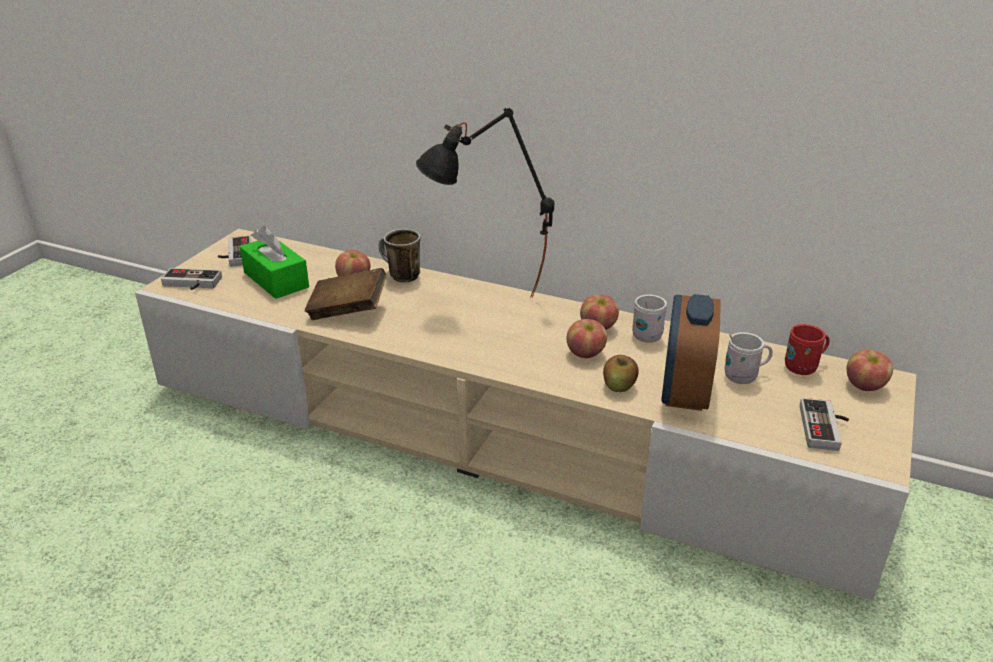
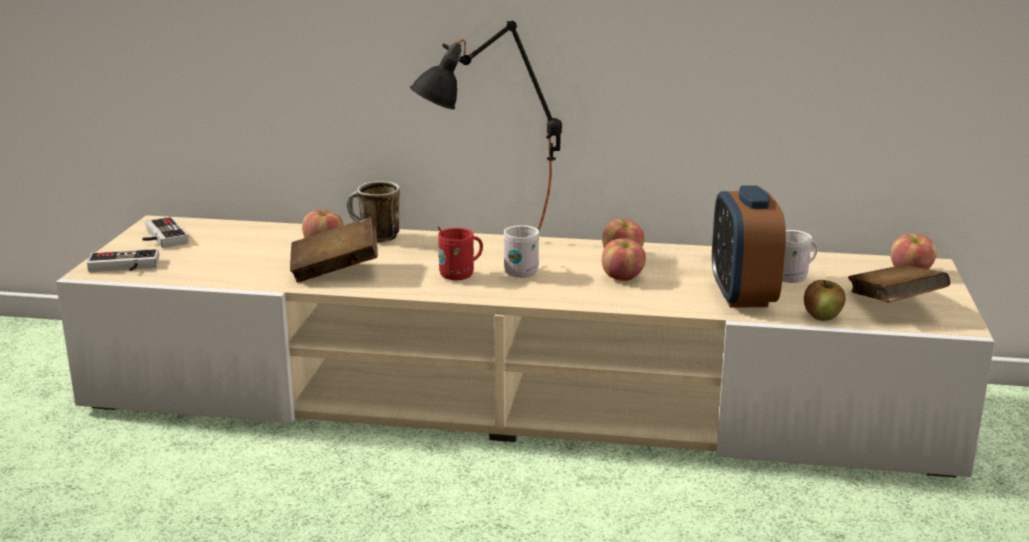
camera: 15 degrees left, 10 degrees down
green tissue box [240,226,309,299] -> none
apple [603,355,639,392] -> apple moved to [804,280,845,321]
white mug [632,294,667,343] -> white mug moved to [504,225,539,278]
red mug [785,324,830,375] -> red mug moved to [438,227,483,280]
game controller [800,398,849,451] -> brown book [848,265,950,302]

